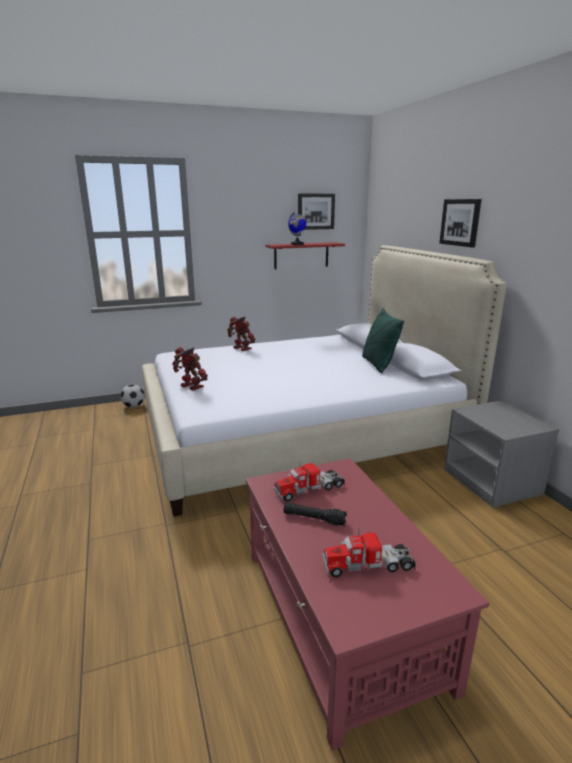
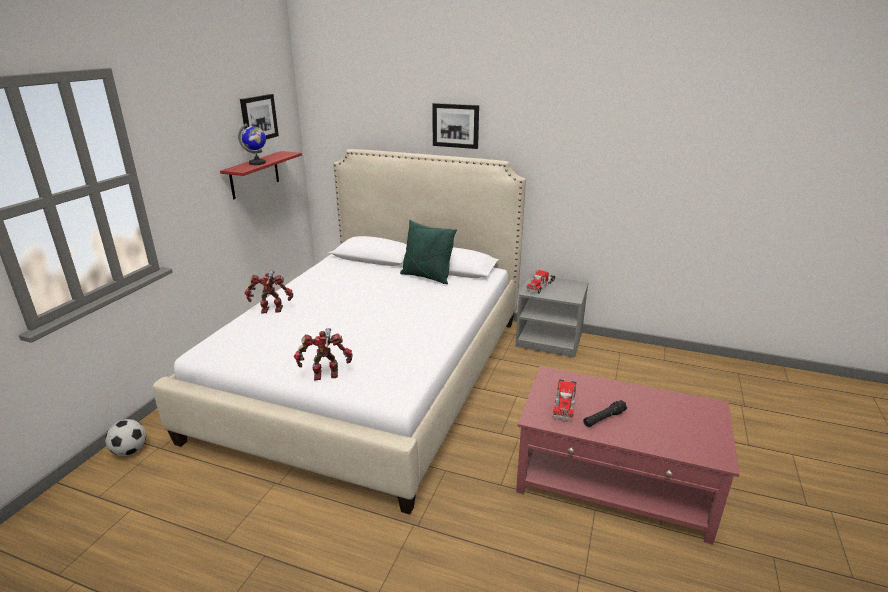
camera: 50 degrees left, 5 degrees up
toy truck [322,528,416,577] -> toy truck moved to [526,270,555,293]

